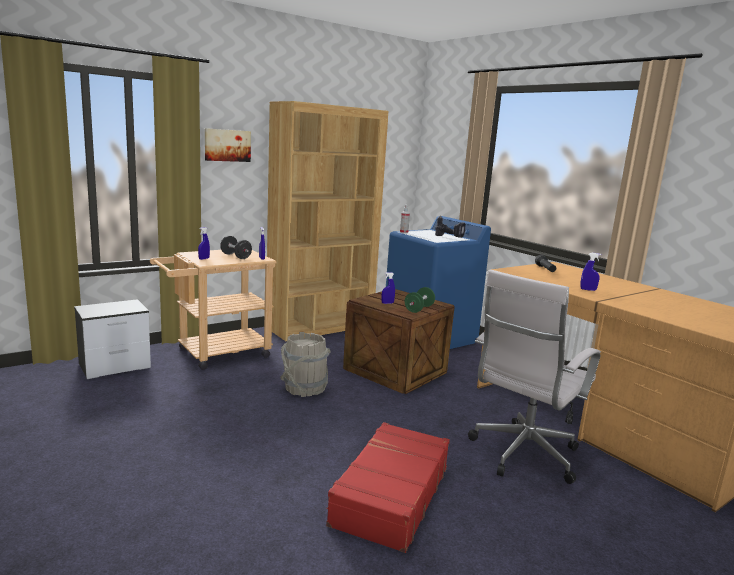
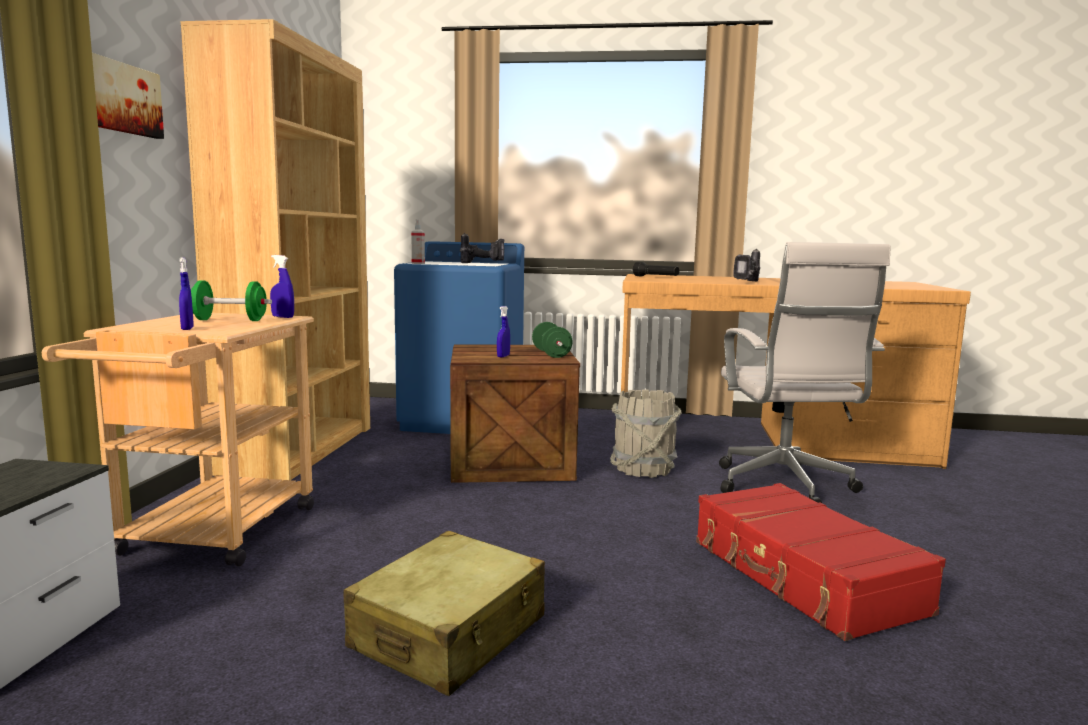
camera: 45 degrees left, 5 degrees down
black dumbbell [220,236,252,259] -> green dumbbell [191,280,272,321]
grey bucket [280,332,330,397] -> grey bucket moved to [610,389,681,478]
blue spray bottle [580,253,601,291] -> power drill [733,249,760,281]
none -> beige suitcase [344,531,545,696]

